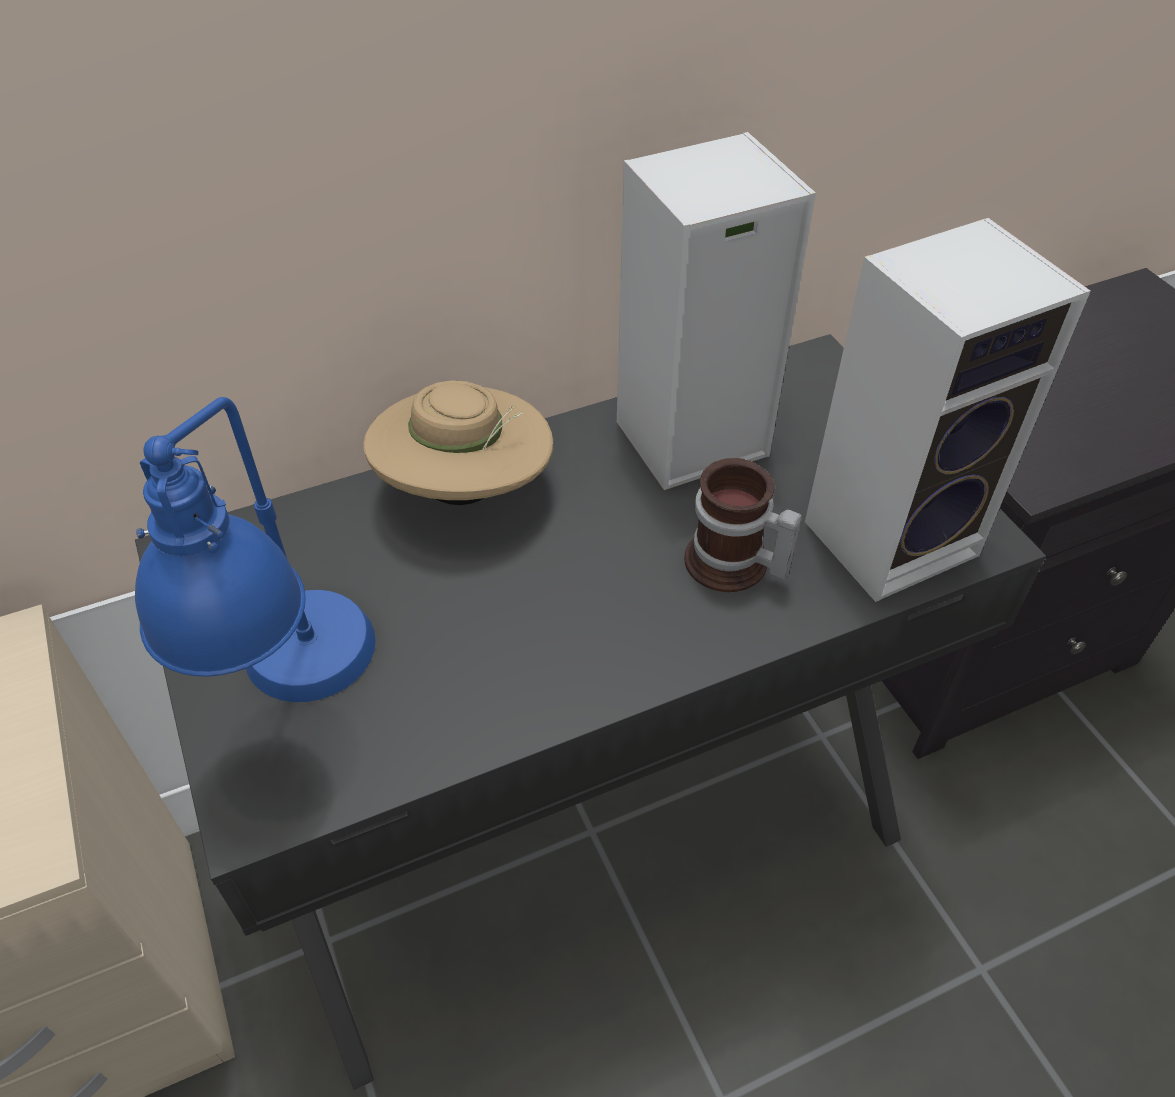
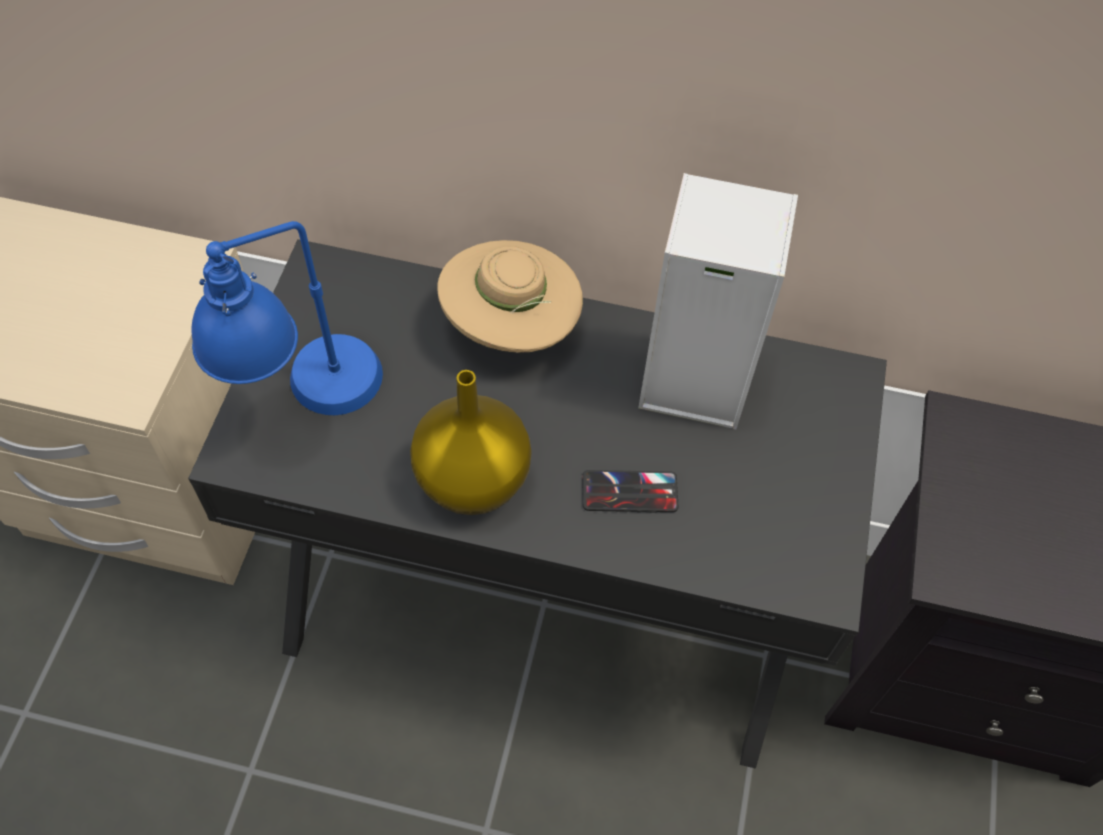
camera: 35 degrees right, 10 degrees up
mug [684,458,801,592] -> phone [582,470,678,512]
speaker [805,218,1091,602] -> none
none -> yellow vase [410,370,532,515]

